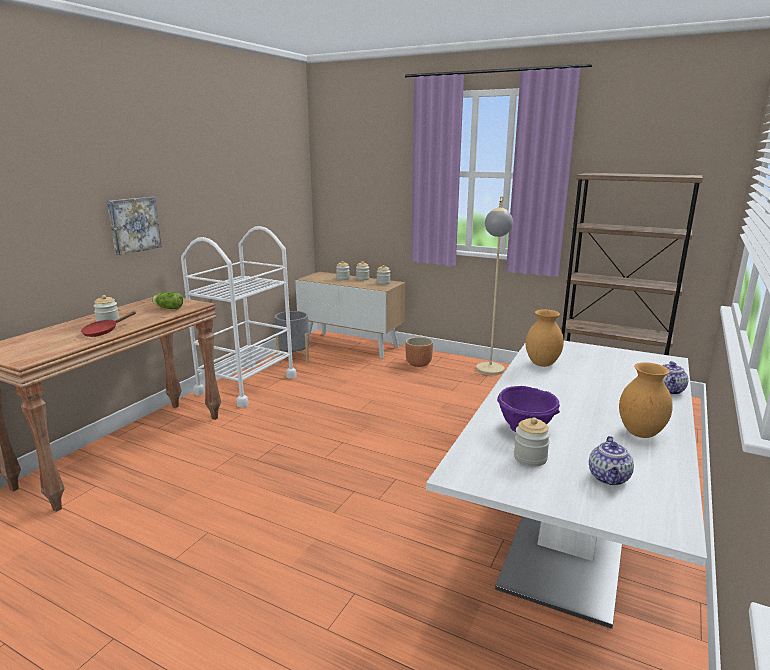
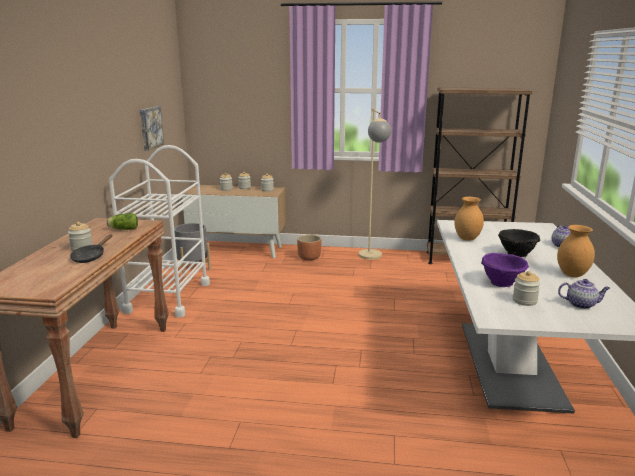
camera: 20 degrees left, 0 degrees up
red frying pan [81,311,136,337] -> black frying pan [70,234,112,263]
picture [107,197,162,255] -> picture moved to [140,106,164,151]
teapot [589,436,634,485] -> teapot turned 75 degrees counterclockwise [558,279,610,309]
none -> black bowl [498,229,540,257]

